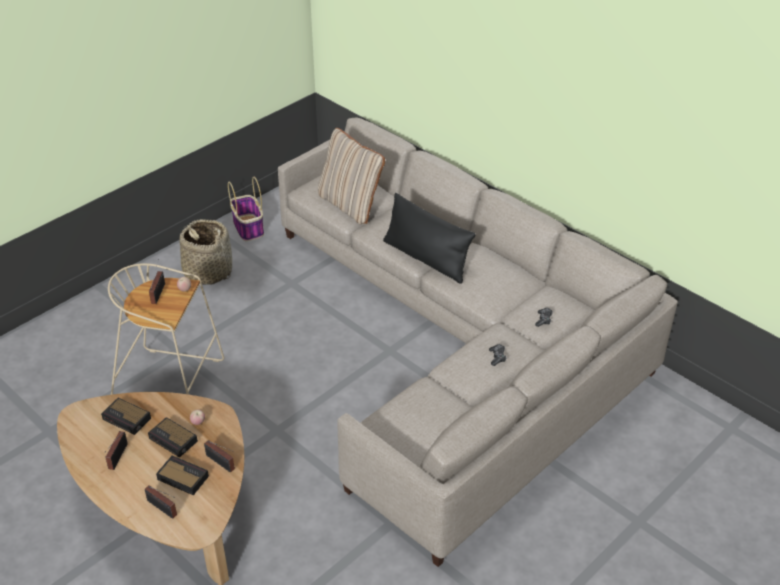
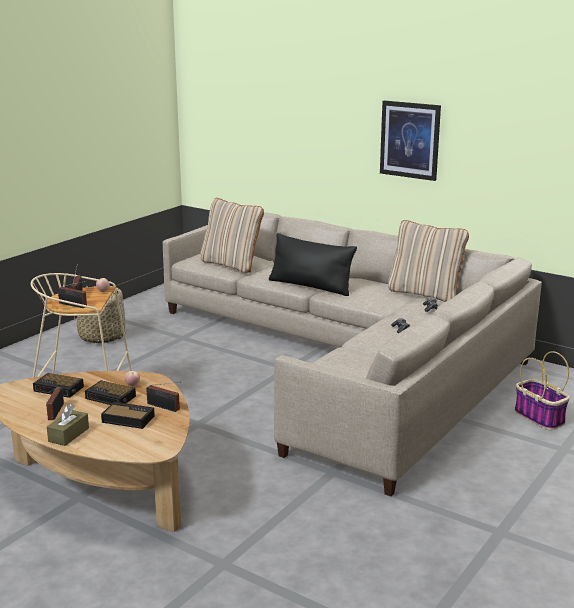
camera: 10 degrees left, 20 degrees down
radio [145,485,177,519] -> radio moved to [58,281,87,308]
basket [228,177,264,241] -> basket moved to [515,351,570,430]
none -> brown tissue box [47,404,89,446]
none -> picture [380,100,441,181]
none -> beige pillow [388,220,469,302]

